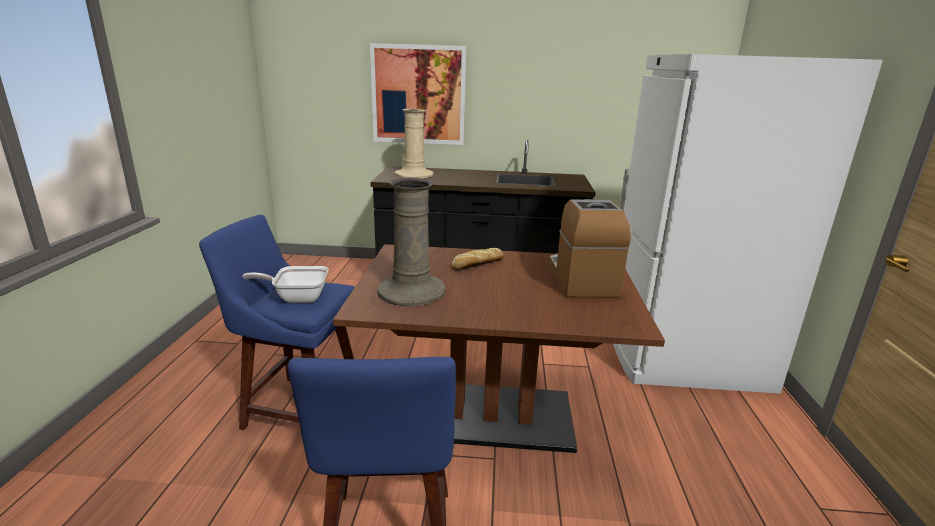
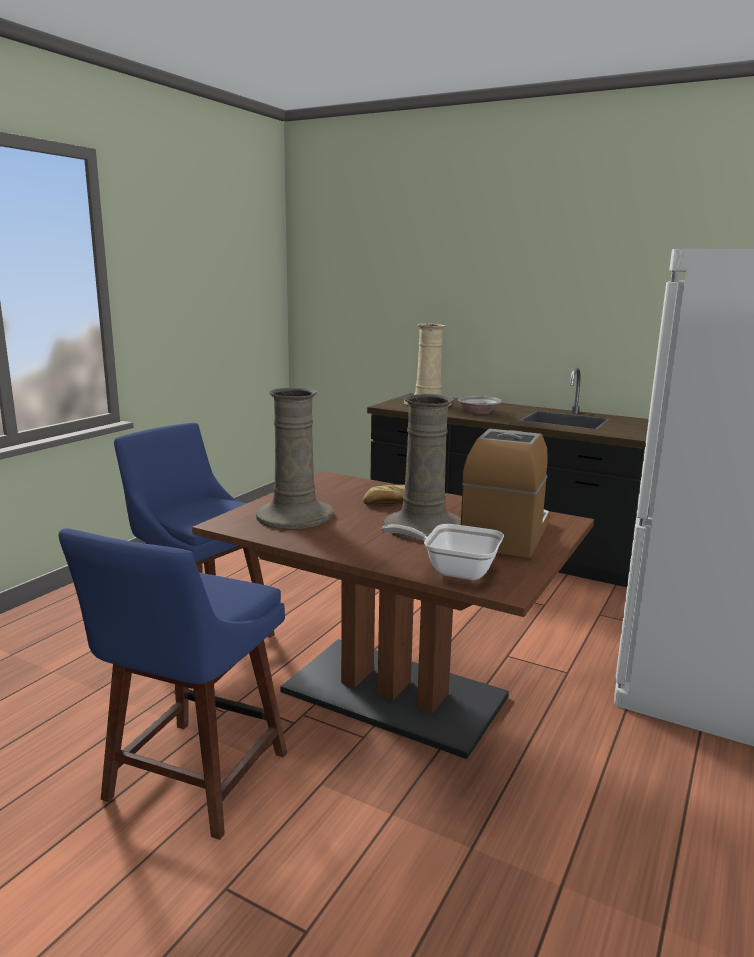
camera: 25 degrees right, 5 degrees down
frying pan [242,266,329,303] -> frying pan moved to [381,524,504,580]
picture [370,43,466,145] -> none
none -> beige vase [384,394,461,541]
none -> bowl [458,396,502,415]

